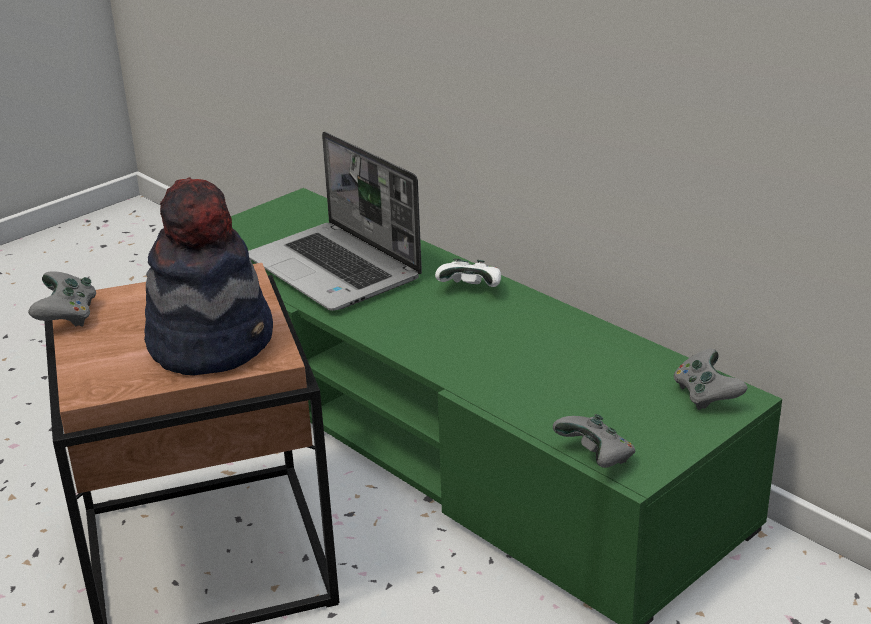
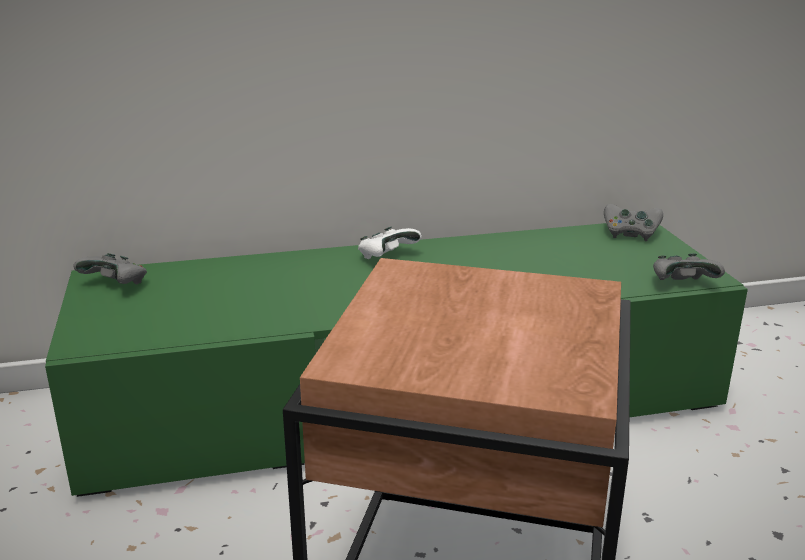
camera: 60 degrees left, 5 degrees down
grey game controller [28,271,96,327] -> grey game controller moved to [73,253,147,285]
hat [144,177,273,376] -> none
laptop [248,131,422,311] -> none

